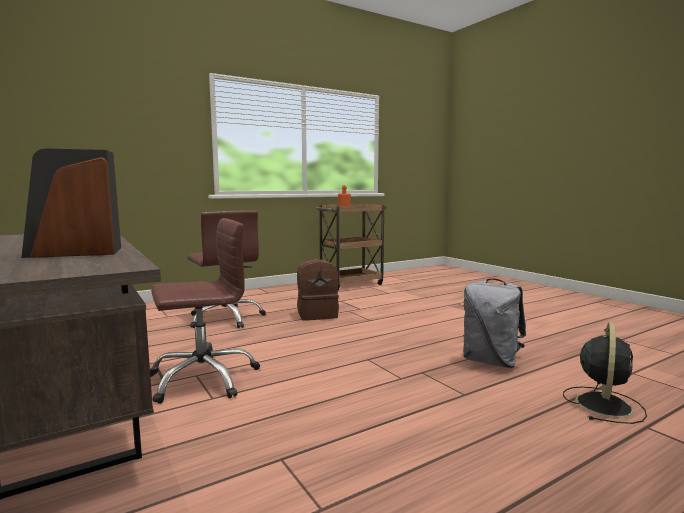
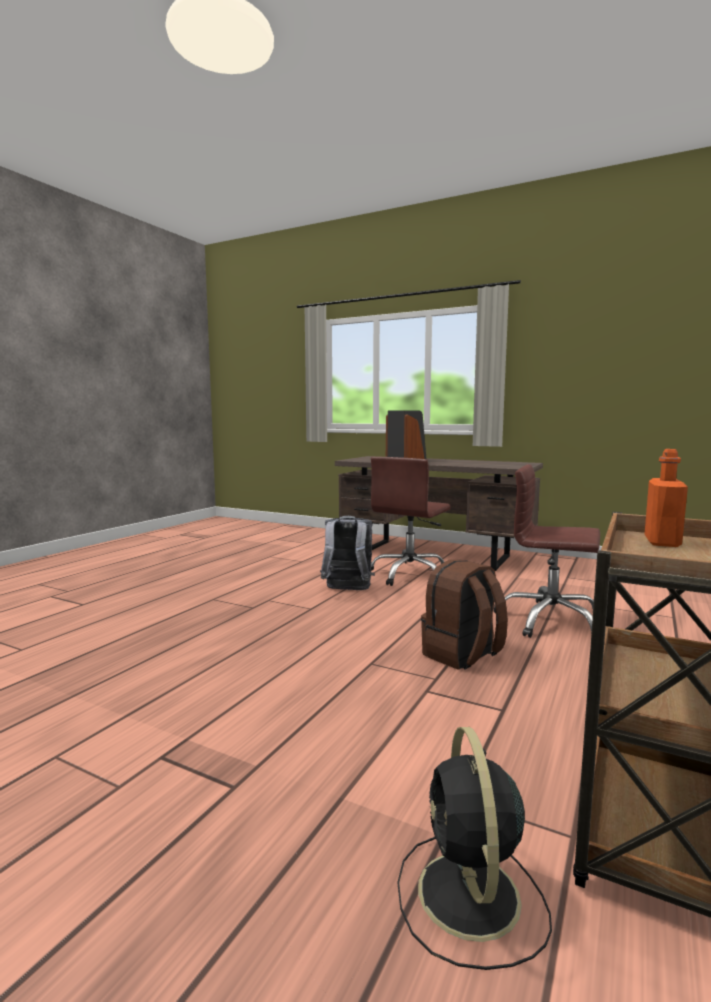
camera: 150 degrees right, 0 degrees up
grey backpack [463,278,526,368] -> grey backpack moved to [320,516,375,590]
black fan [563,322,647,424] -> black fan moved to [397,727,552,970]

